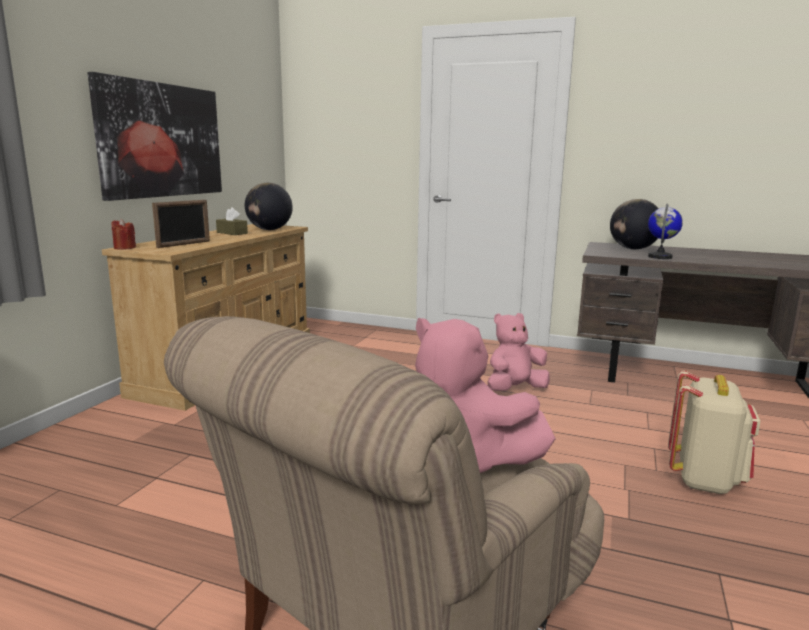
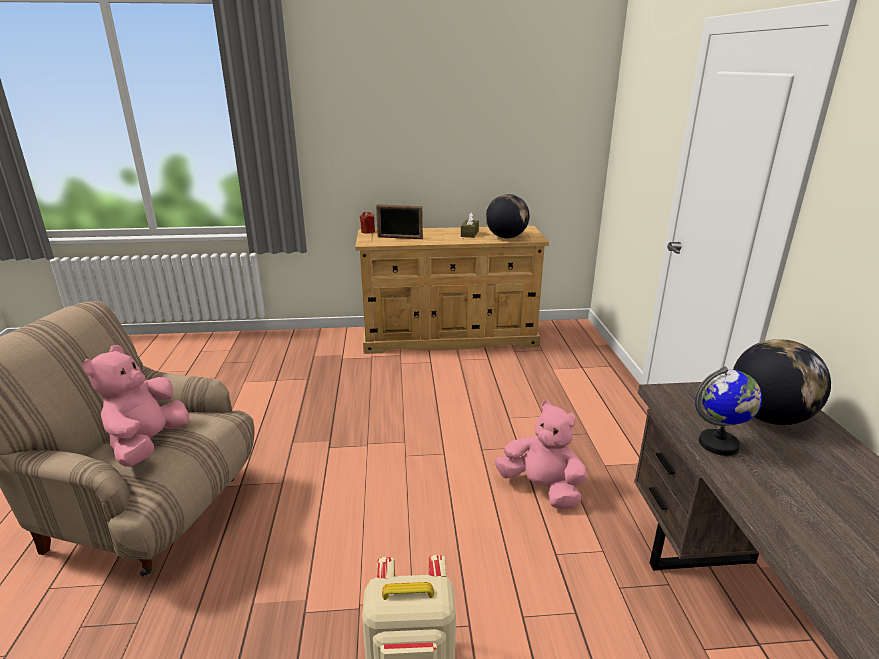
camera: 65 degrees right, 10 degrees up
picture [87,72,222,201] -> none

